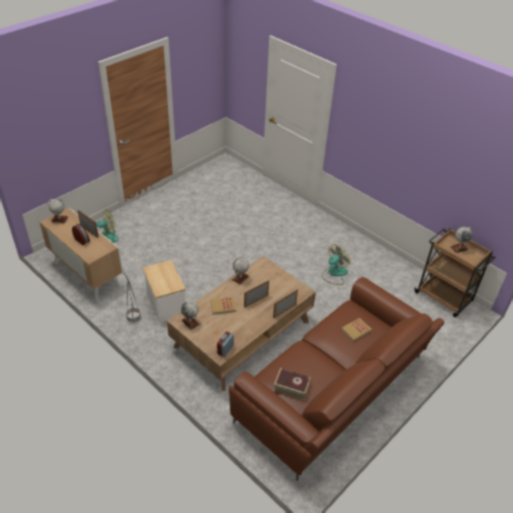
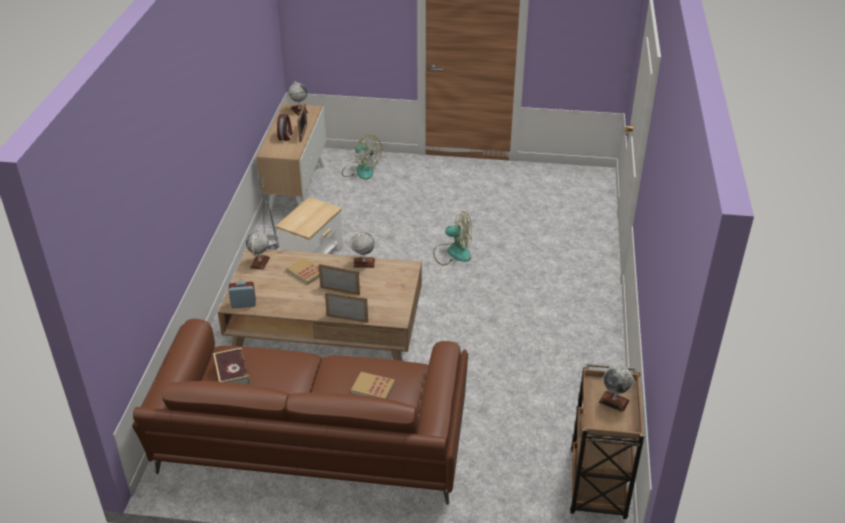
camera: 55 degrees right, 5 degrees down
fan [322,244,350,285] -> fan moved to [433,212,472,266]

